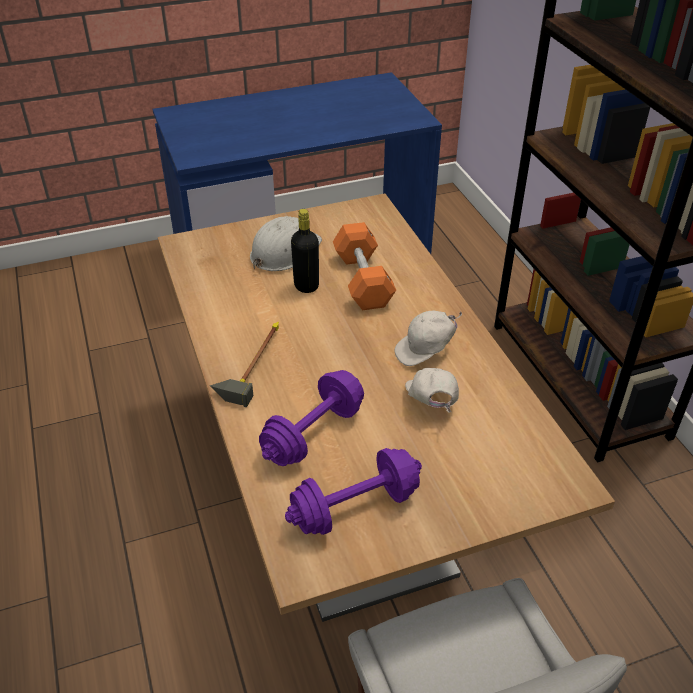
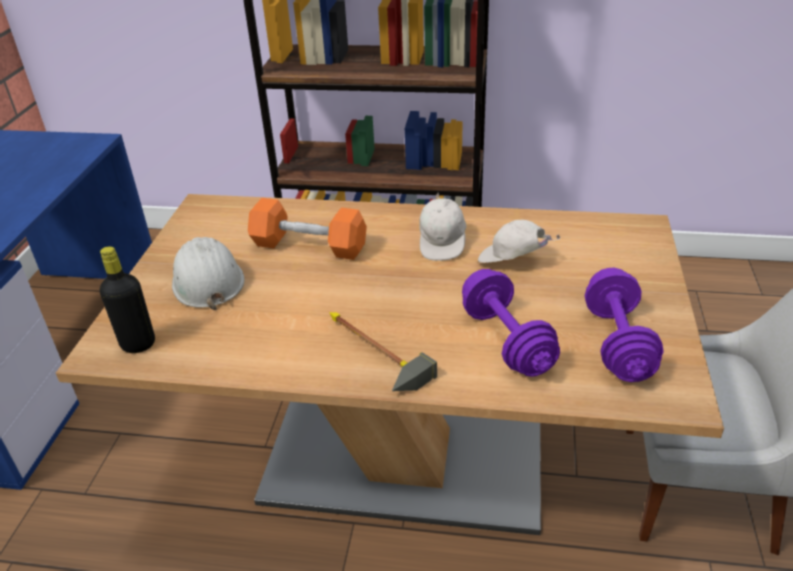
camera: 60 degrees left, 5 degrees down
black bottle [291,209,319,293] -> black bottle moved to [100,246,155,353]

